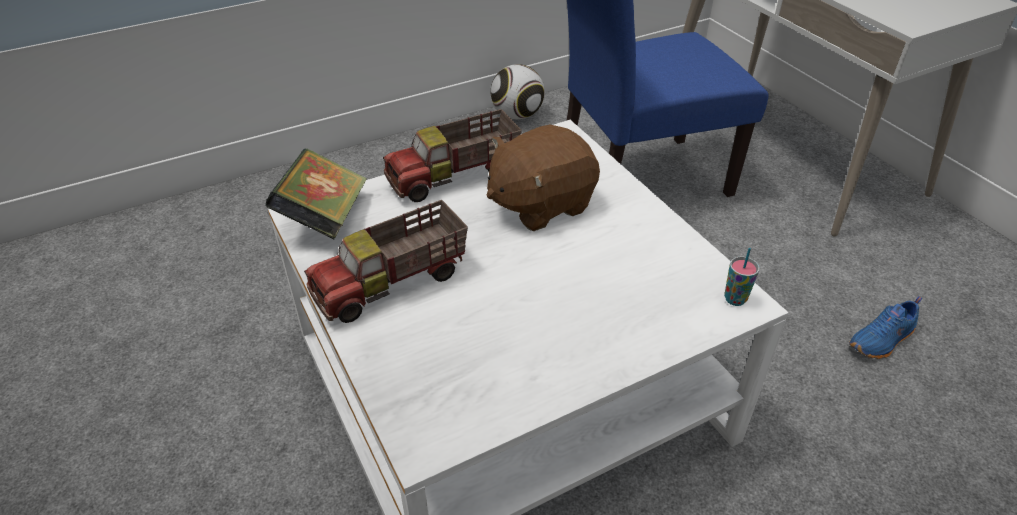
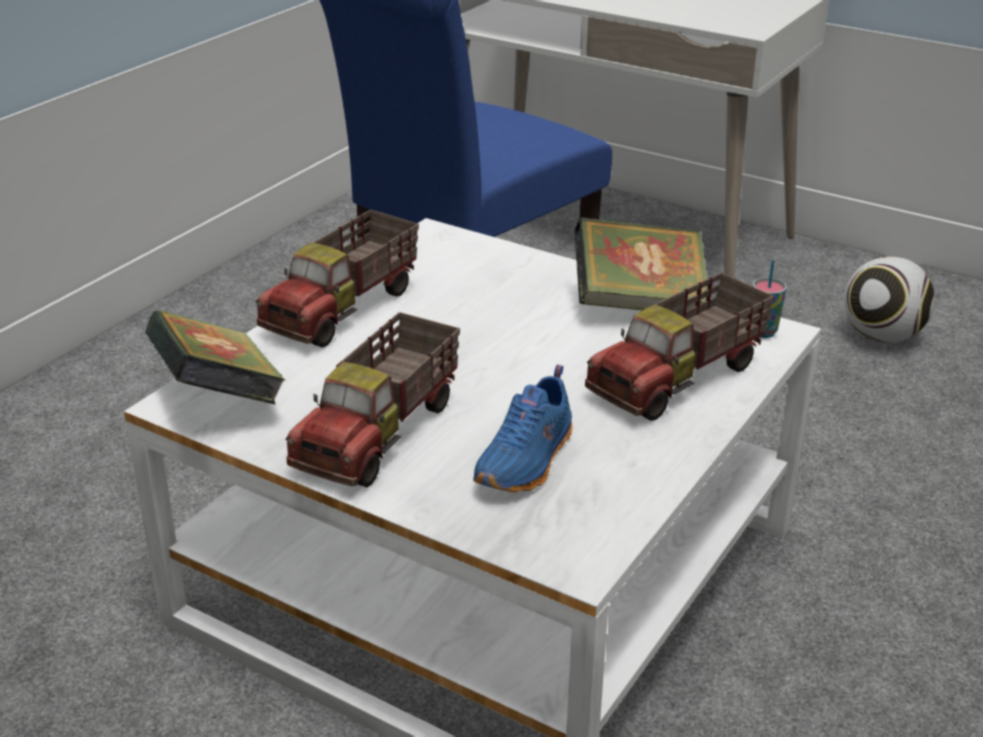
camera: 30 degrees left, 10 degrees down
brown plush toy [487,125,600,231] -> none
football [491,64,545,120] -> football moved to [844,256,935,342]
blue shoe [849,296,922,359] -> blue shoe moved to [473,365,573,492]
none -> book [575,217,708,310]
none -> toy truck [585,273,774,421]

